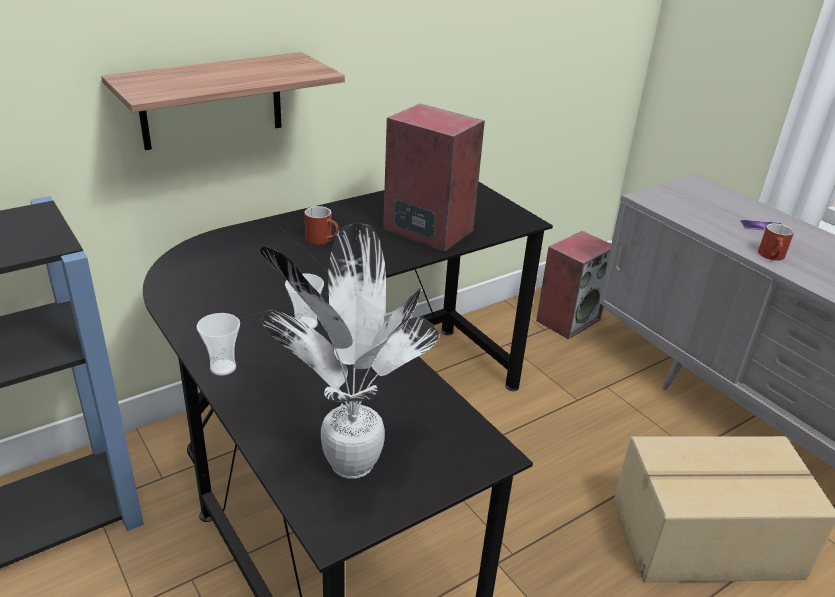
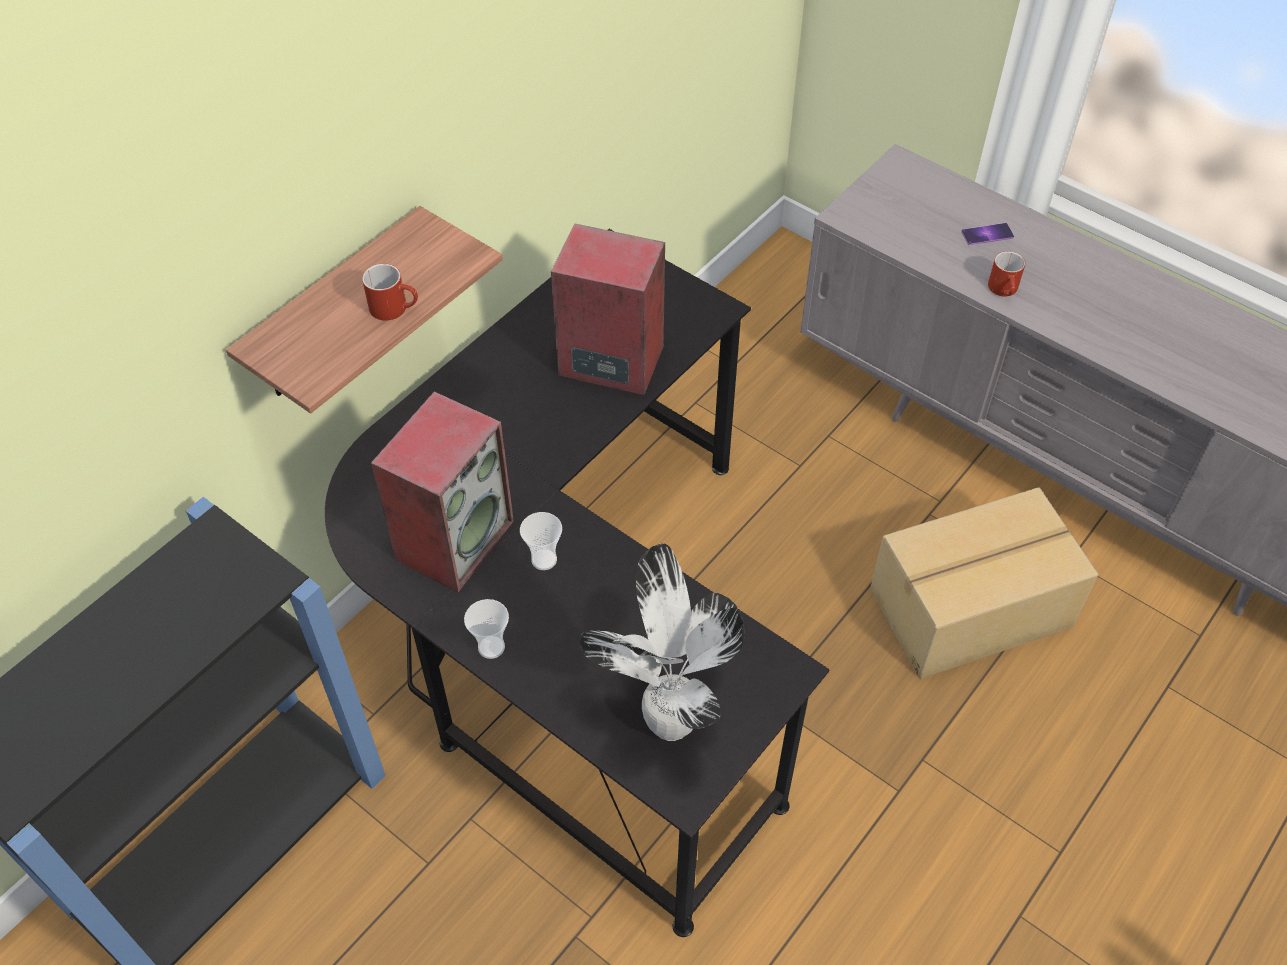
camera: 15 degrees left, 20 degrees up
red mug [304,206,339,245] -> red mug moved to [362,264,418,321]
speaker [536,231,611,339] -> speaker moved to [371,392,514,592]

